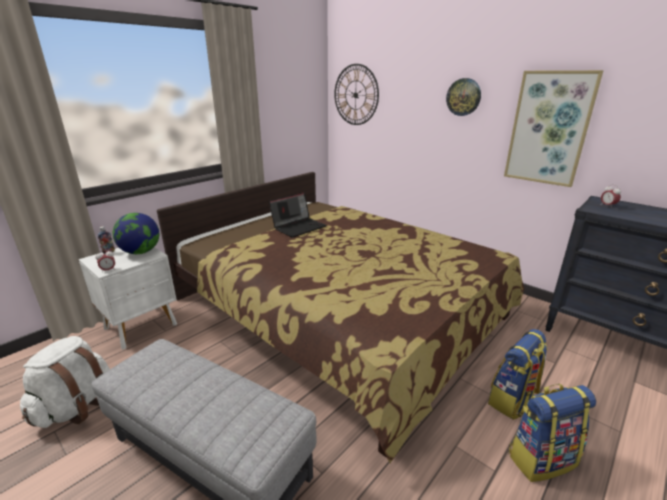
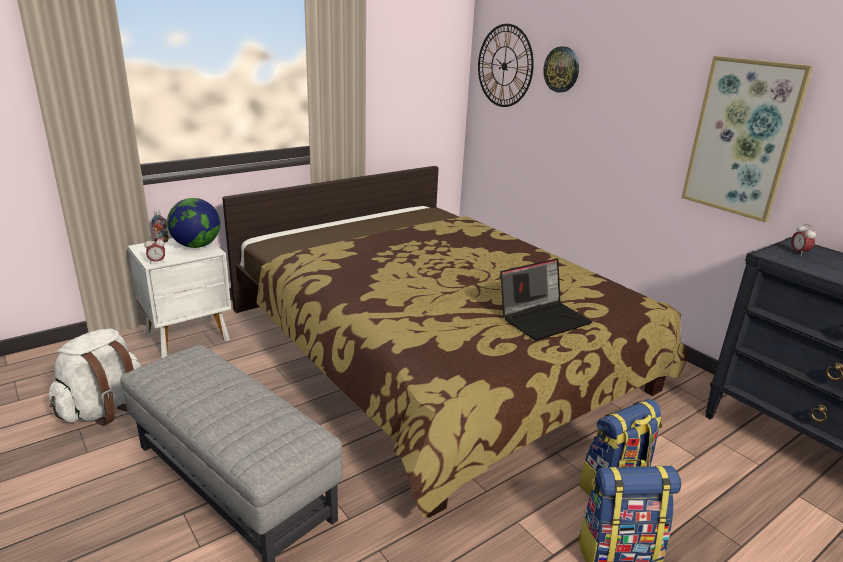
camera: 10 degrees right, 0 degrees up
laptop [269,192,327,238] -> laptop moved to [500,258,592,341]
wall clock [446,78,481,116] -> wall clock moved to [543,46,579,93]

